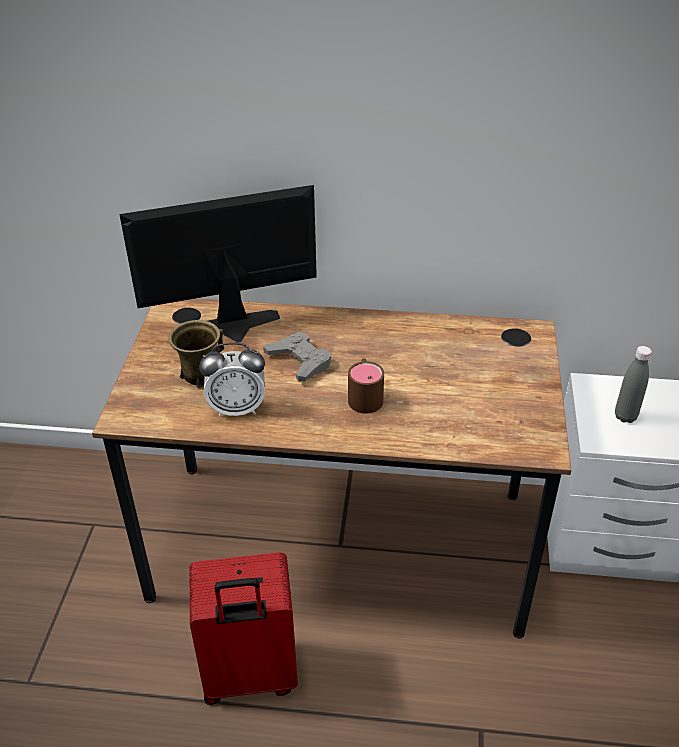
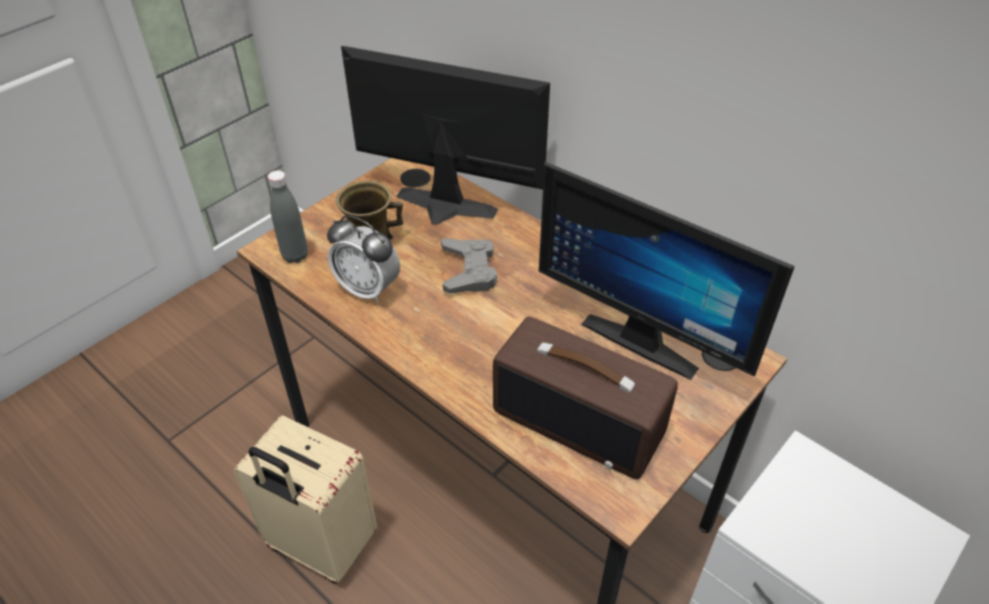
camera: 35 degrees right, 5 degrees up
red suitcase [190,552,298,705] -> beige suitcase [233,415,377,583]
brown mug [348,358,384,414] -> none
grey bottle [615,346,652,423] -> grey bottle moved to [268,170,308,263]
none -> radio [493,316,678,479]
none -> monitor [539,162,795,380]

